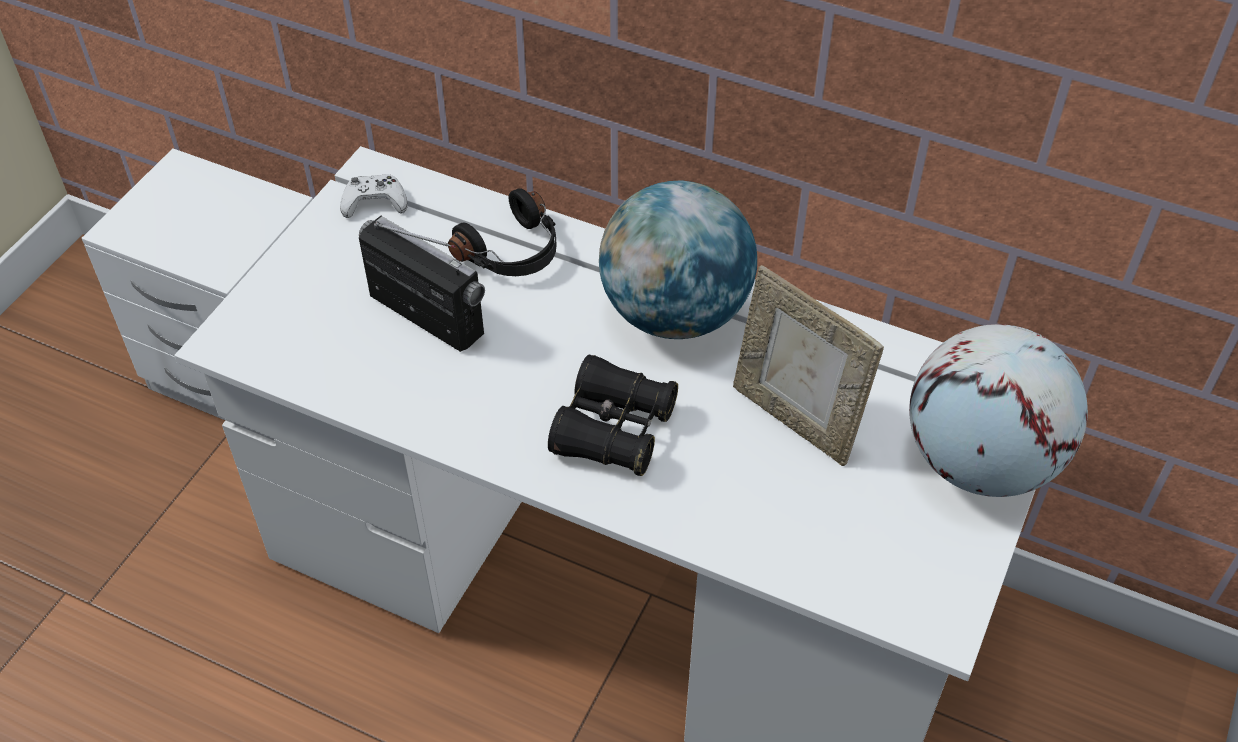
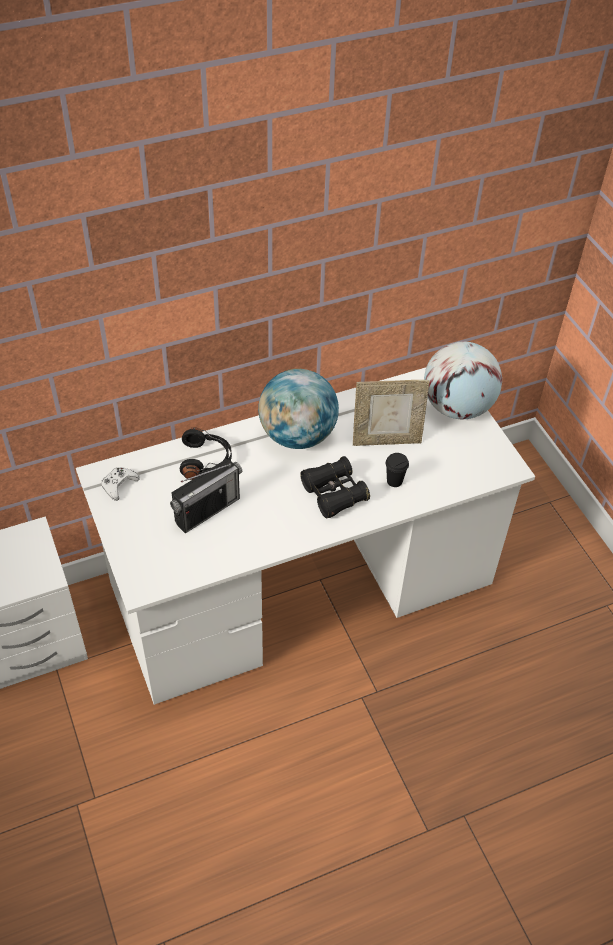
camera: 50 degrees left, 0 degrees up
radio [359,216,485,352] -> radio turned 150 degrees clockwise [170,459,242,533]
none -> black cup [386,453,409,487]

